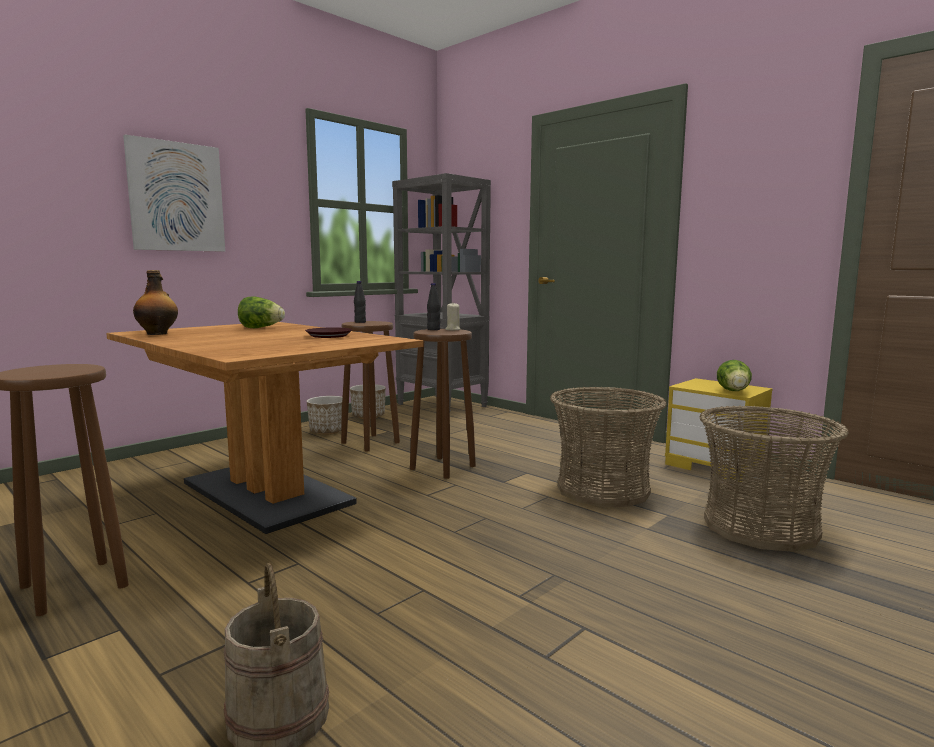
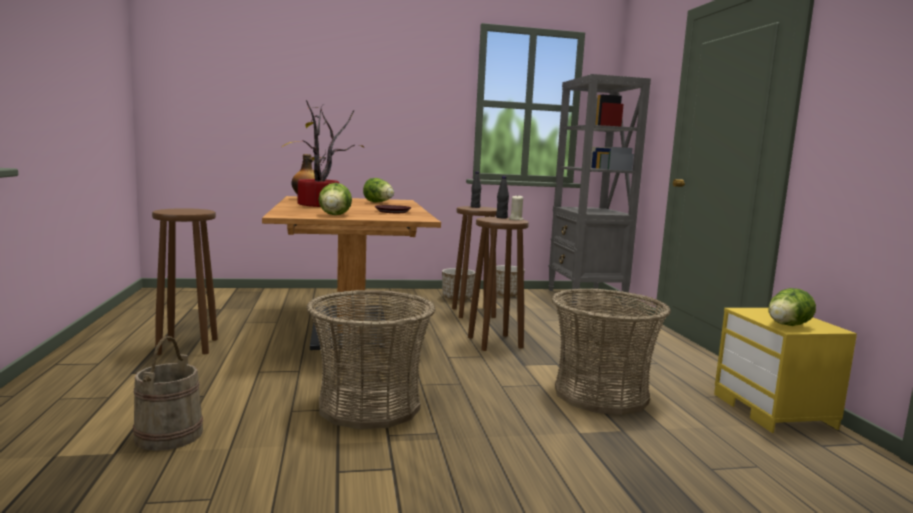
camera: 35 degrees right, 0 degrees up
picture [123,134,225,252] -> none
basket [700,405,849,552] -> basket moved to [306,290,435,430]
none -> potted plant [282,100,364,207]
none -> lettuce [319,183,352,215]

